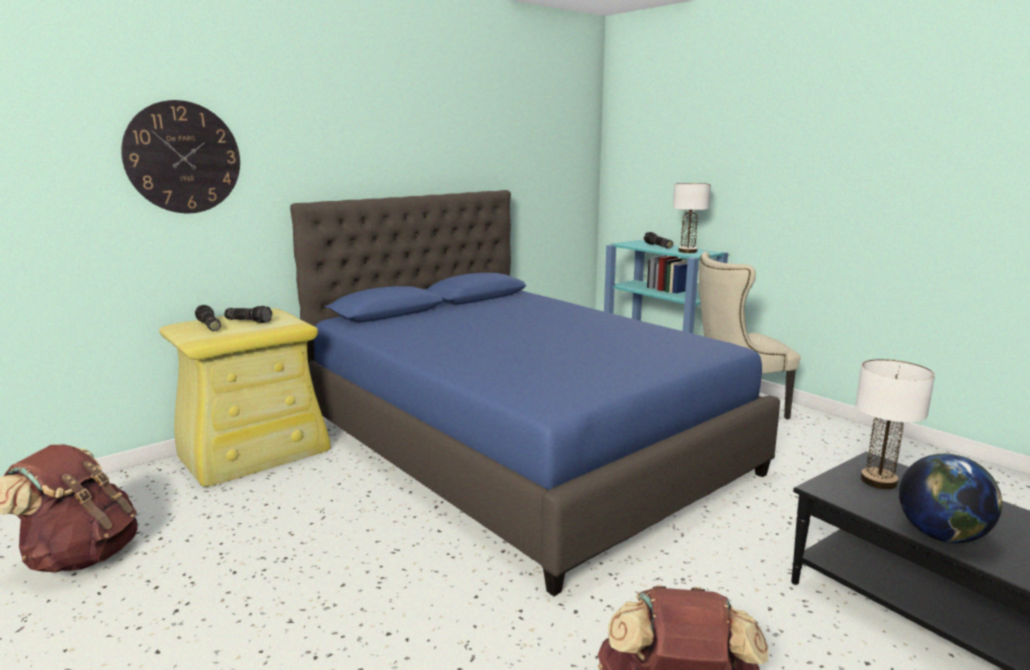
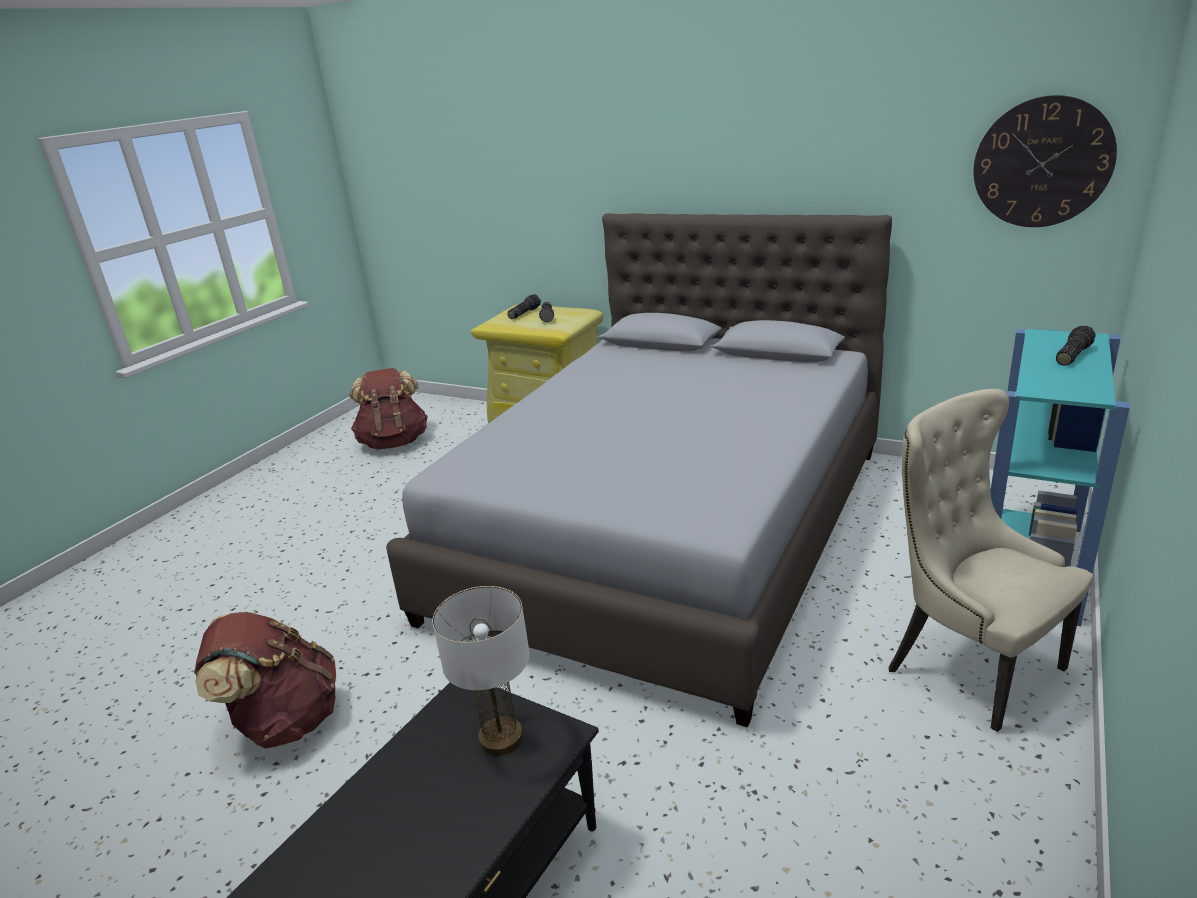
camera: 70 degrees right, 10 degrees up
wall clock [121,100,240,213] -> wall clock moved to [974,95,1117,227]
blue bed [290,190,780,596] -> grey bed [386,213,892,727]
table lamp [673,183,711,253] -> none
globe [899,454,1002,543] -> none

